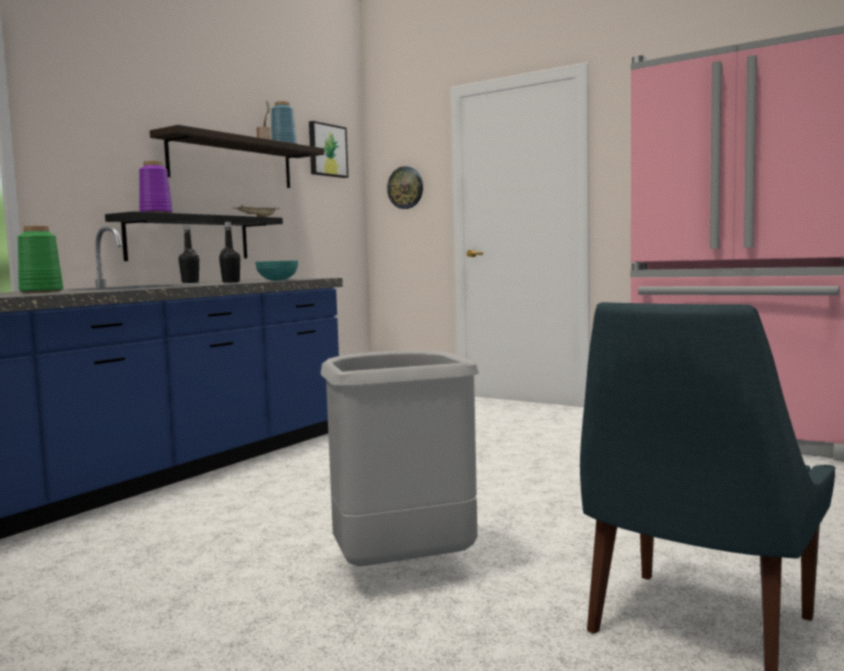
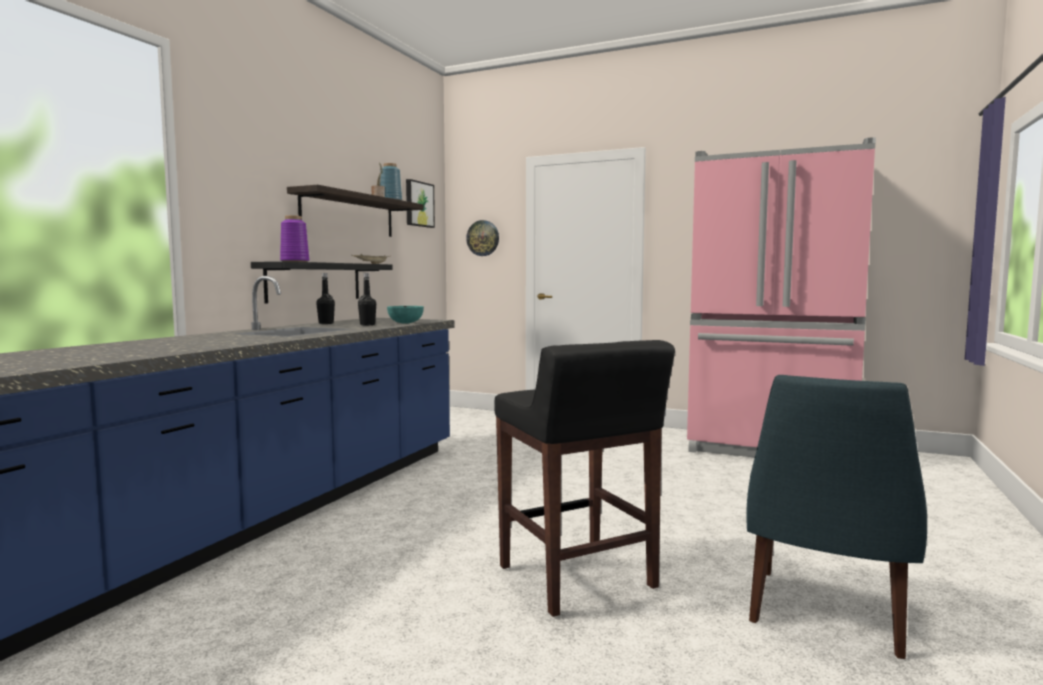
camera: 10 degrees left, 0 degrees up
green vase [17,226,63,293] -> none
grey trash can [321,350,479,566] -> black stool [494,340,675,617]

